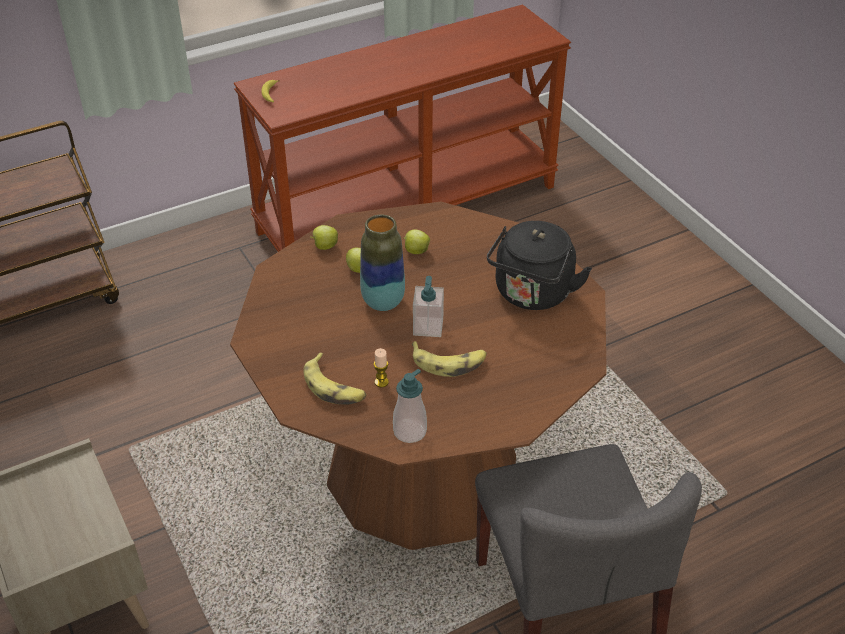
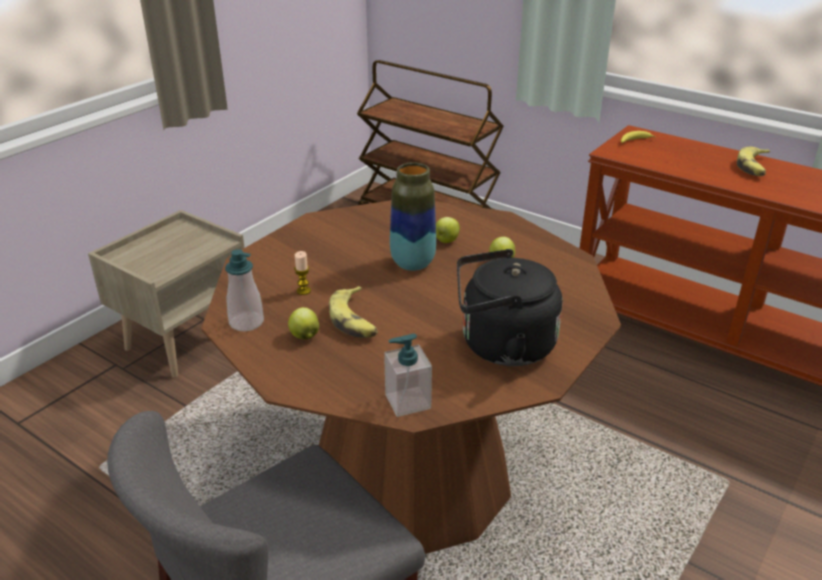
camera: 65 degrees right, 10 degrees down
banana [303,353,367,405] -> banana moved to [737,146,770,176]
apple [310,225,338,250] -> apple moved to [288,307,319,340]
soap dispenser [413,276,444,337] -> soap dispenser moved to [384,333,432,417]

